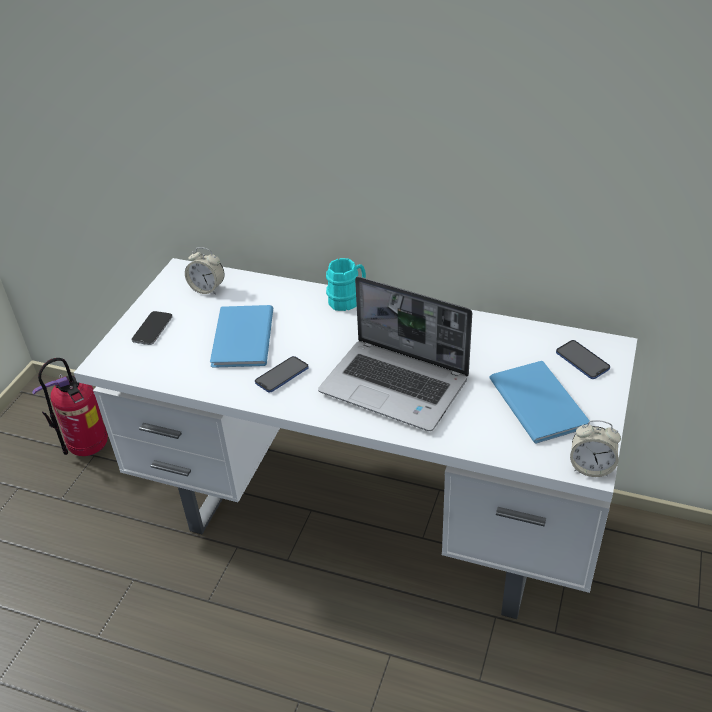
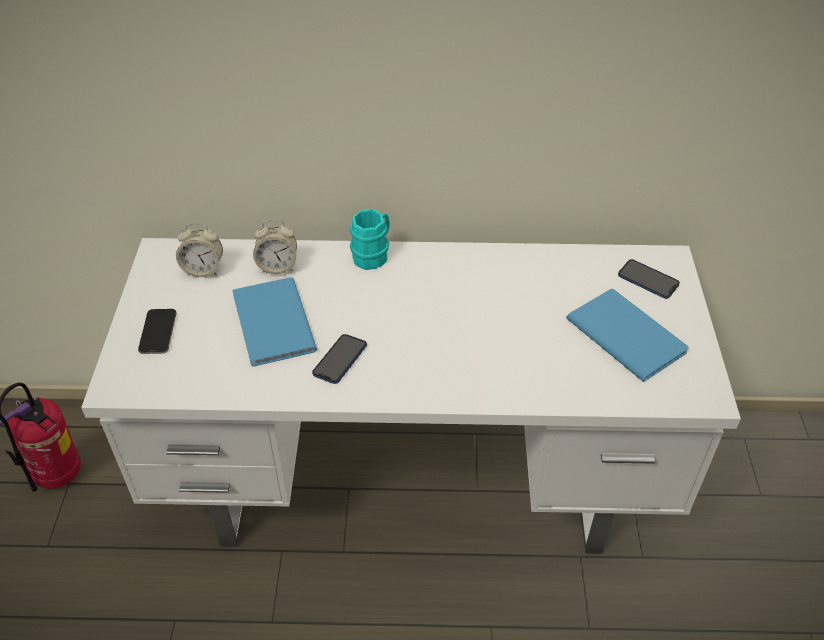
camera: 20 degrees left, 5 degrees up
laptop [318,276,472,431] -> none
alarm clock [570,420,621,477] -> alarm clock moved to [253,220,297,274]

